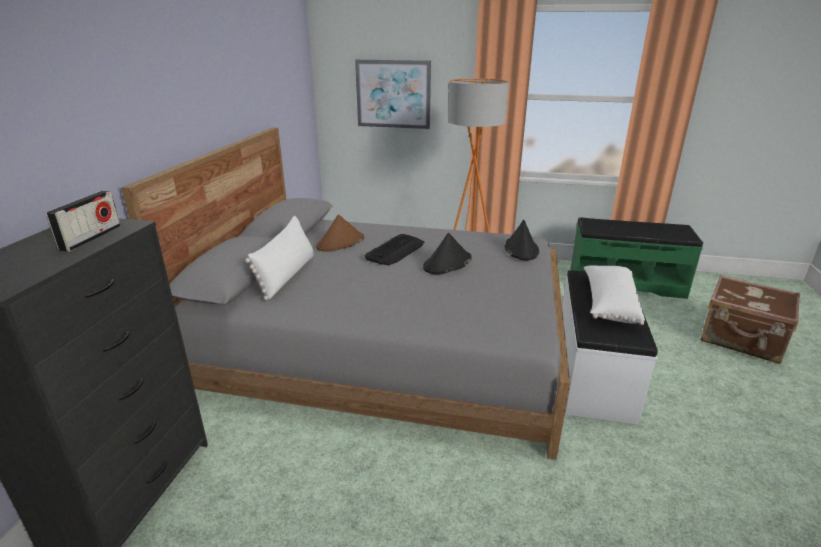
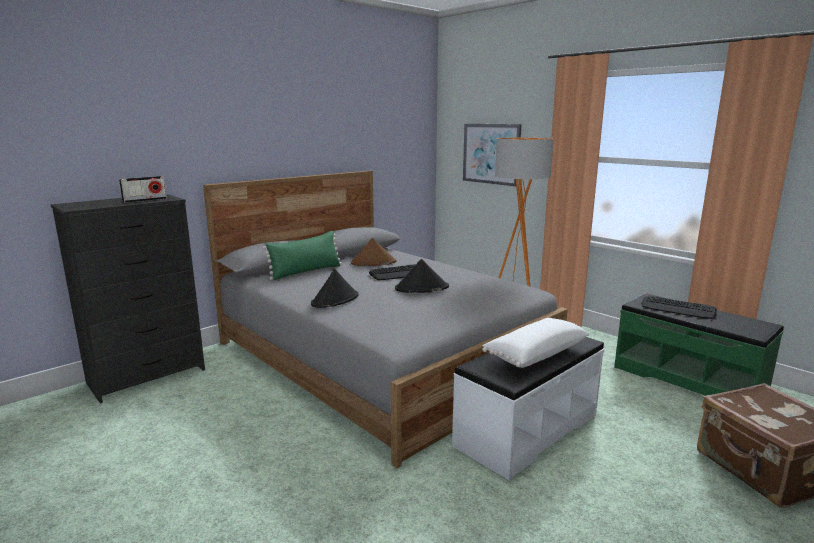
camera: 35 degrees right, 10 degrees down
white pillow [245,216,314,300] -> green pillow [263,231,342,280]
black hat [505,220,539,260] -> black hat moved to [311,269,359,308]
none -> keyboard [641,296,717,319]

